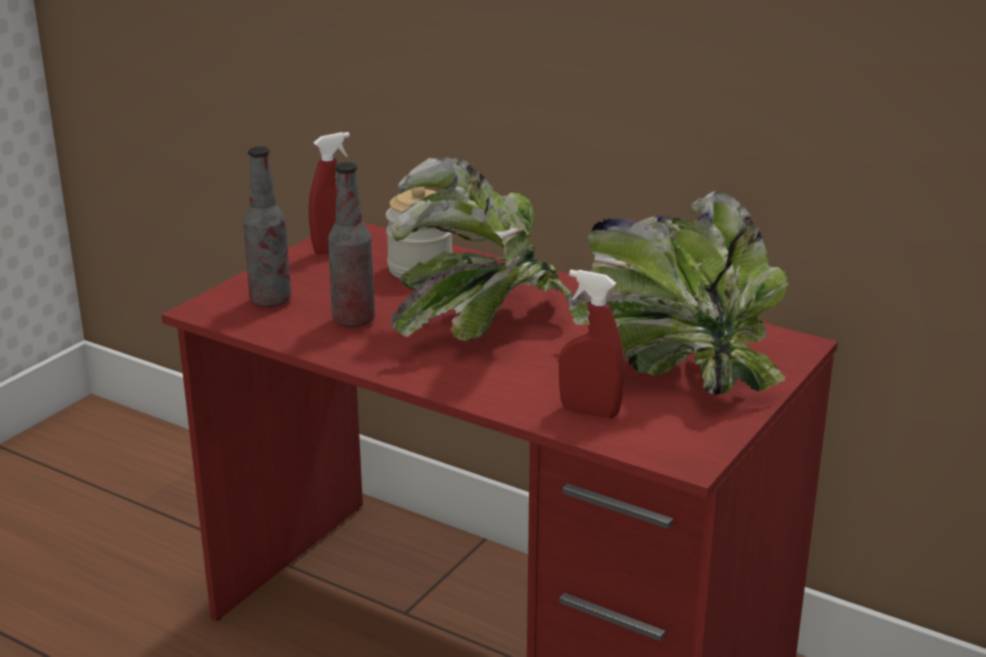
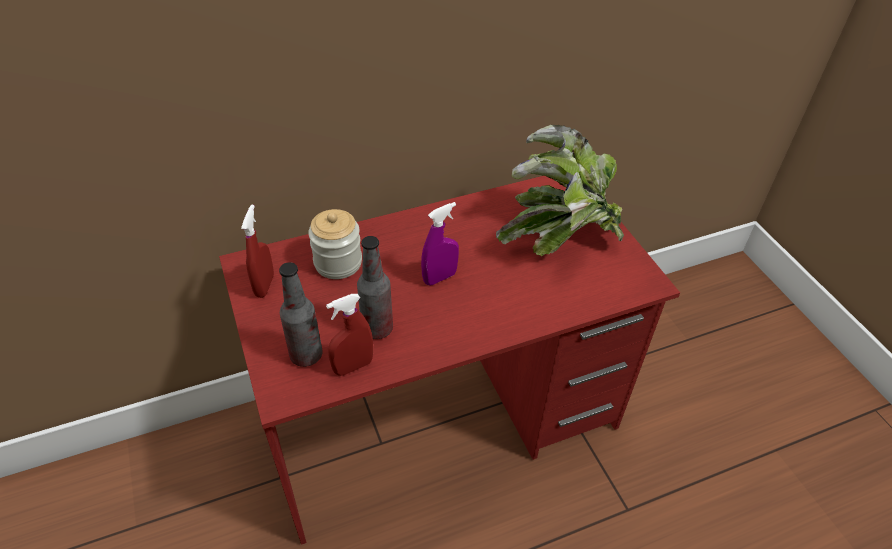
camera: 55 degrees left, 20 degrees up
potted plant [392,157,573,342] -> purple spray bottle [421,202,459,285]
red spray bottle [559,270,625,418] -> red spray bottle moved to [326,294,373,376]

